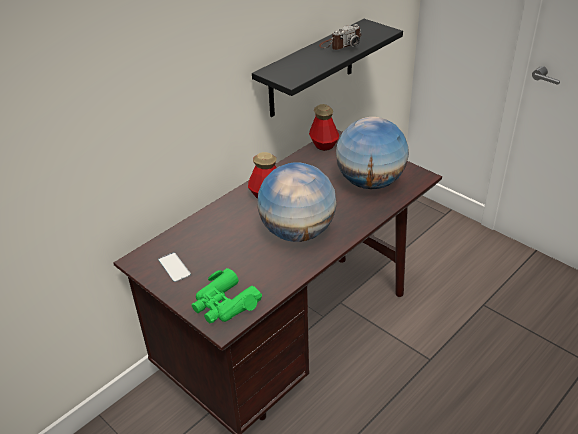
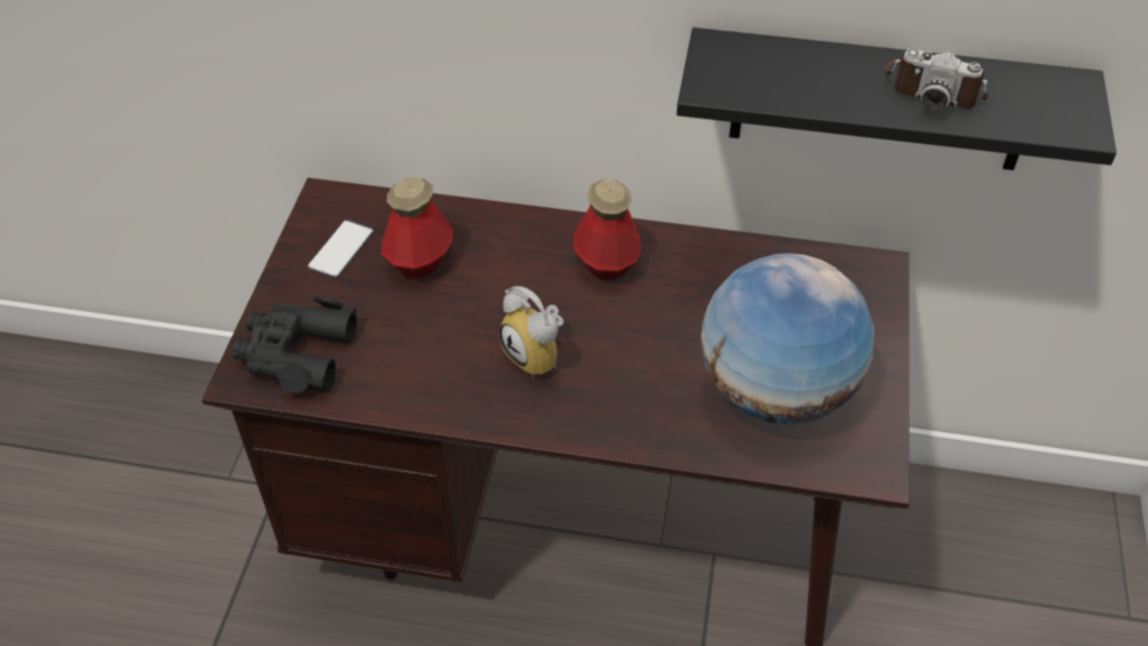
camera: 55 degrees right, 10 degrees up
green binoculars [191,268,262,324] -> black binoculars [232,296,357,393]
globe [257,162,337,242] -> alarm clock [499,286,564,377]
bottle [309,104,339,151] -> bottle moved to [381,177,453,278]

